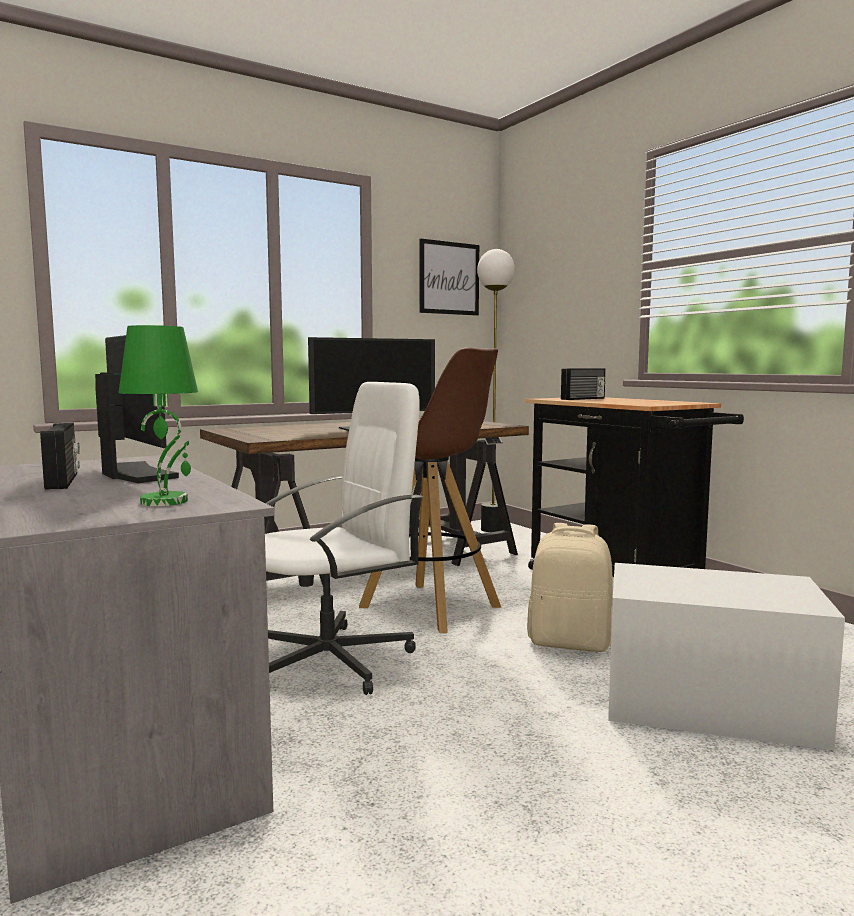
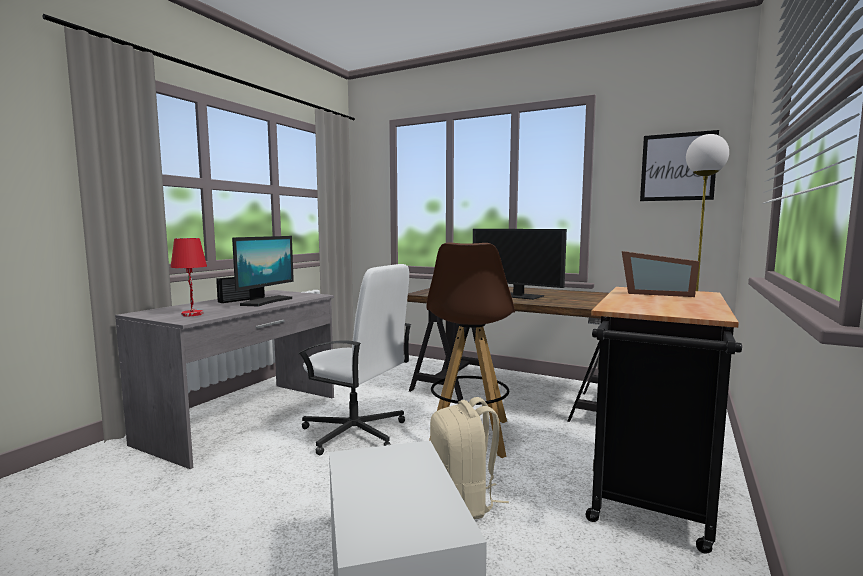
camera: 60 degrees right, 0 degrees up
green table lamp [119,325,198,506] -> red table lamp [170,238,207,316]
radio [561,368,606,400] -> picture frame [622,251,699,297]

